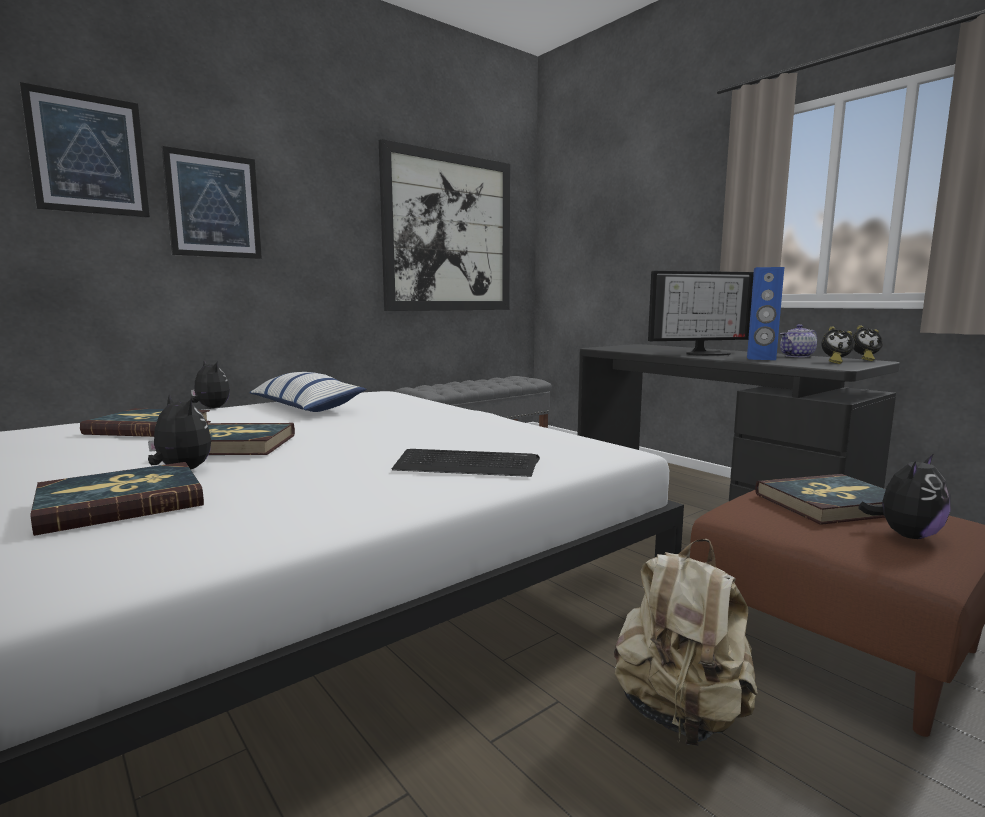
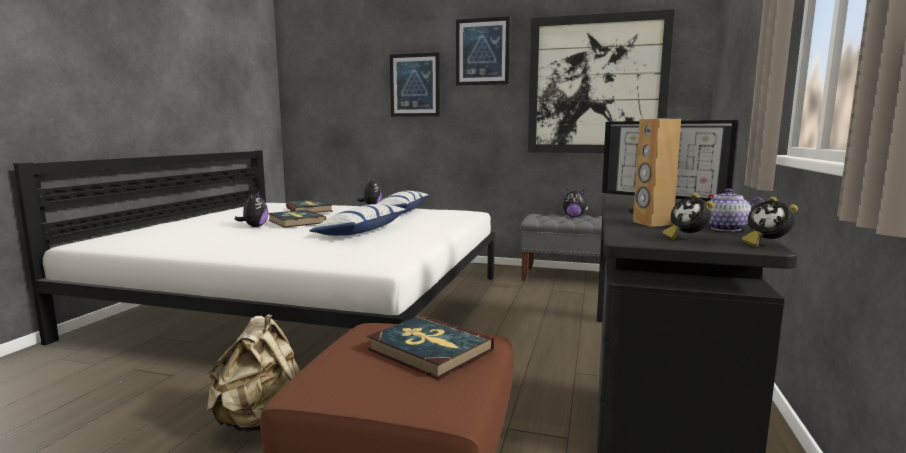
camera: 55 degrees right, 0 degrees up
picture [20,82,150,218] -> picture moved to [456,16,510,86]
book [31,462,204,536] -> none
keyboard [392,449,540,477] -> none
blue speaker [747,267,784,360] -> brown speaker [633,119,681,227]
plush toy [858,453,951,539] -> plush toy moved to [563,189,588,217]
none -> pillow [309,204,408,236]

